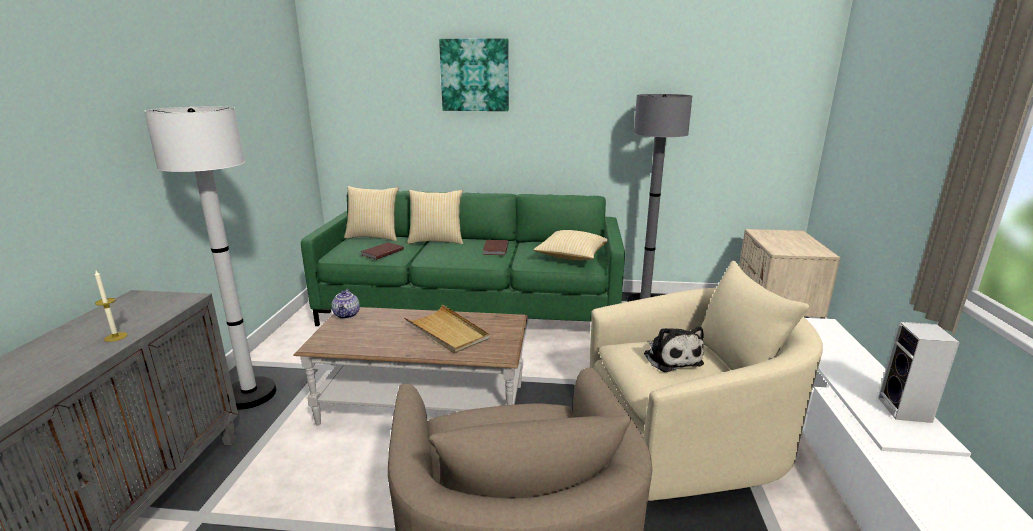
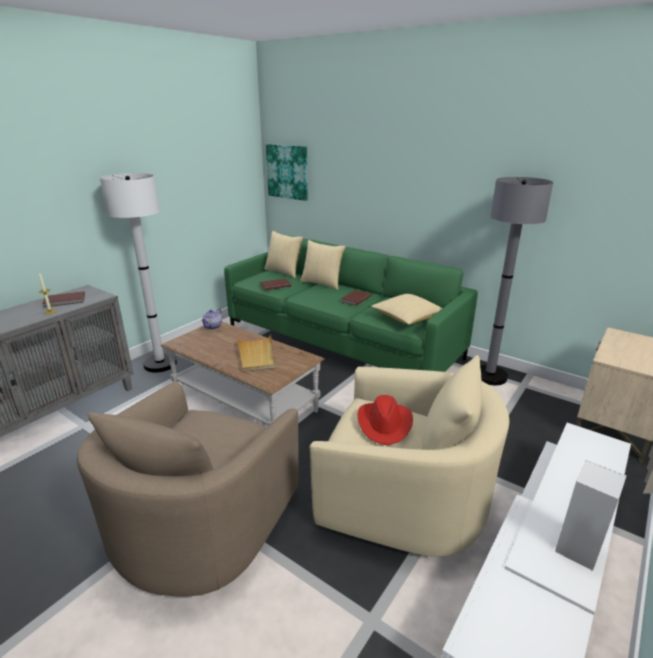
camera: 30 degrees right, 5 degrees up
picture [439,38,509,111] -> picture moved to [266,144,308,201]
plush toy [644,326,704,372] -> red hat [357,395,413,445]
none -> brown book [42,291,85,308]

